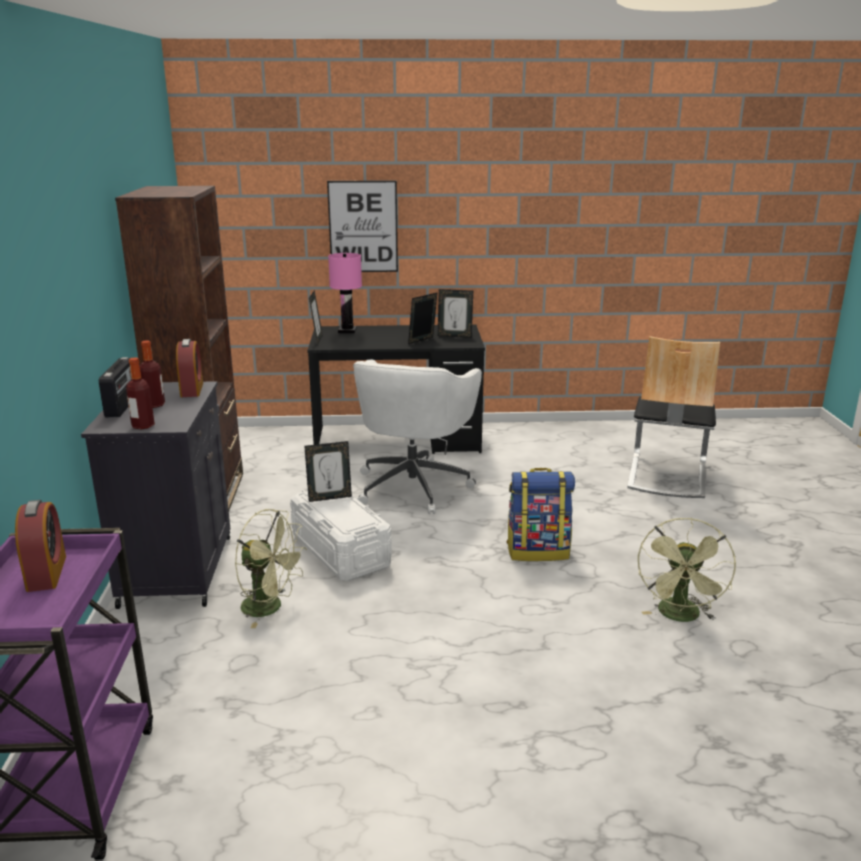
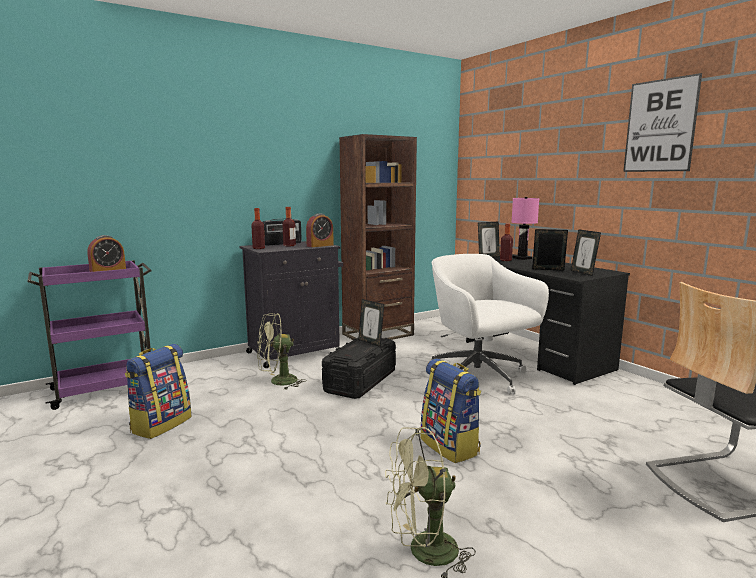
camera: 60 degrees right, 10 degrees down
green fan [235,509,307,628] -> green fan turned 75 degrees clockwise [257,313,307,390]
white storage box [290,490,392,581] -> black storage box [322,337,396,399]
picture [327,180,398,272] -> picture moved to [623,73,702,172]
white office chair [353,359,482,514] -> white office chair turned 75 degrees clockwise [426,254,549,395]
none -> backpack [125,344,192,439]
none -> bottle [500,224,513,261]

